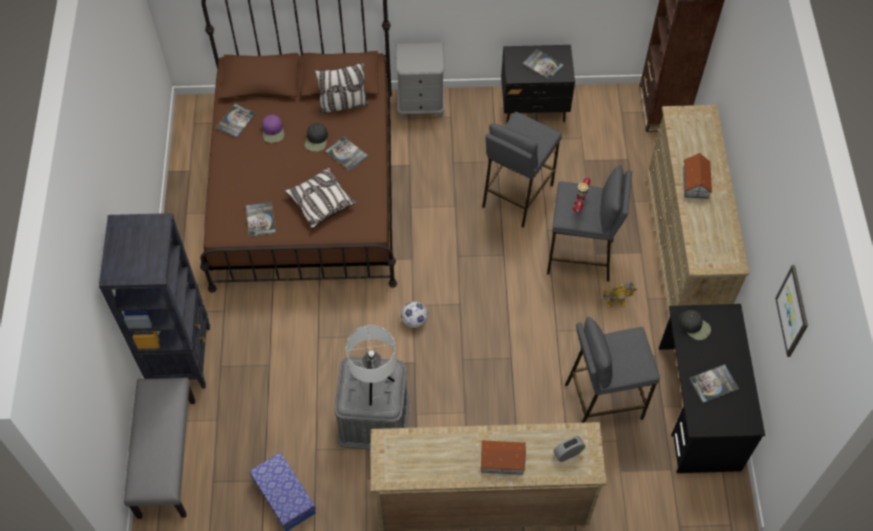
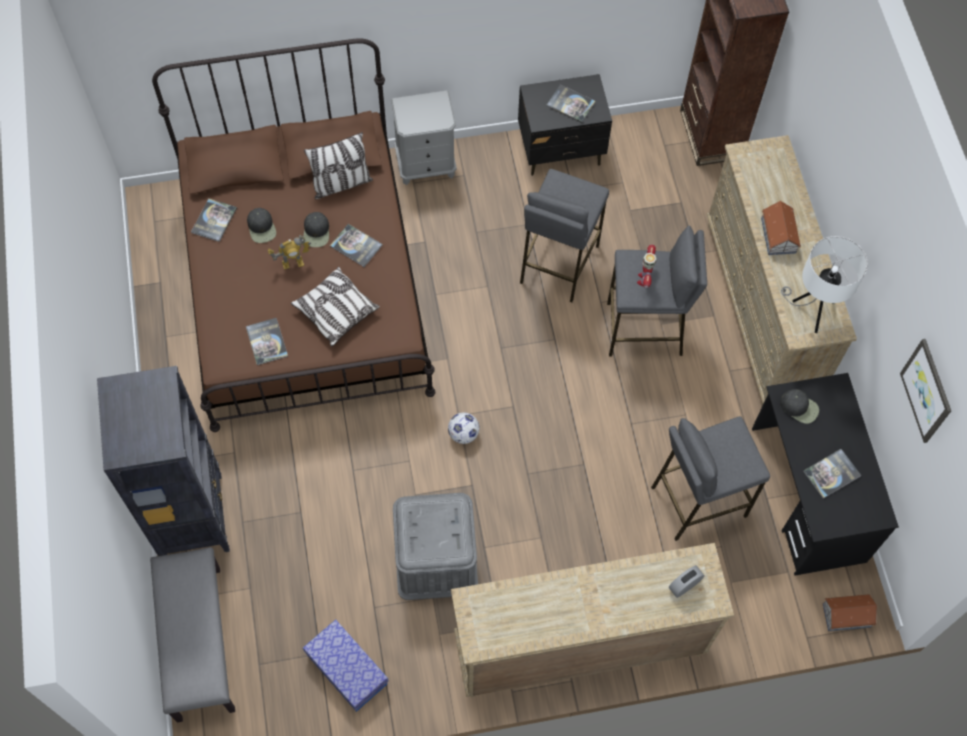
camera: 10 degrees left, 5 degrees up
purple cap [262,115,284,143] -> black cap [247,208,276,243]
white table lamp [346,325,396,406] -> white table lamp moved to [781,236,868,333]
toy house [480,440,526,475] -> toy house moved to [823,594,877,631]
toy robot [602,282,637,307] -> toy robot moved to [268,235,311,270]

